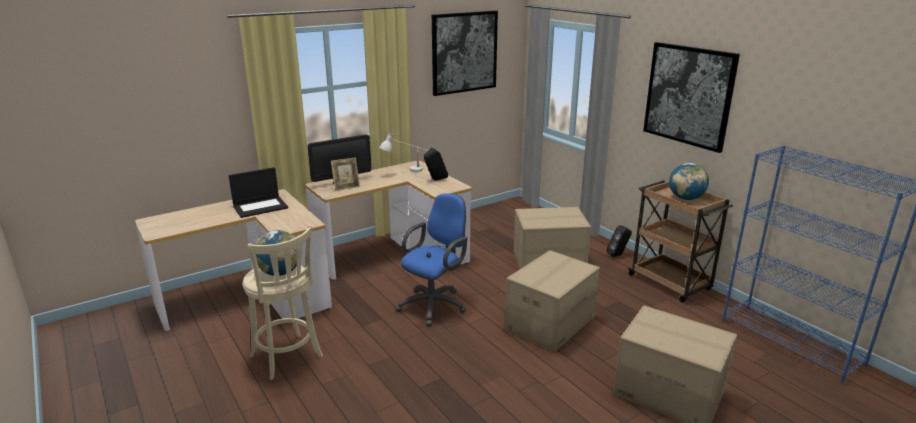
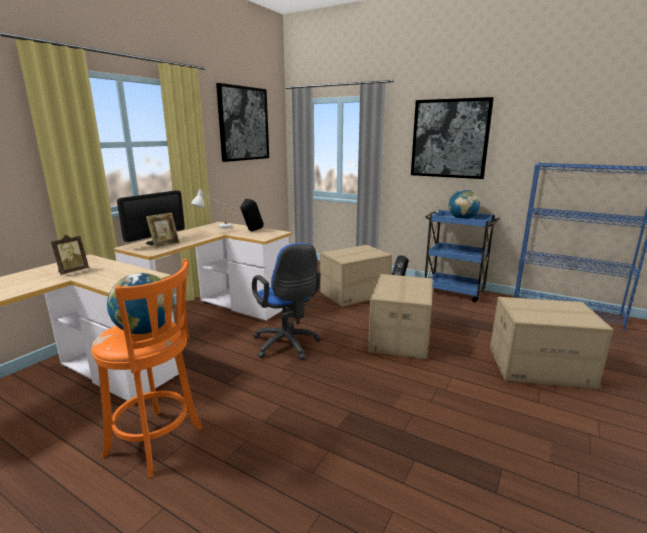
camera: 25 degrees left, 5 degrees down
laptop [229,167,288,218] -> picture frame [51,235,89,275]
beige stool [243,225,323,380] -> orange stool [91,259,203,478]
blue office chair [396,193,467,326] -> blue office chair turned 135 degrees clockwise [252,243,321,360]
brown cart [627,180,733,303] -> blue cart [425,210,500,302]

